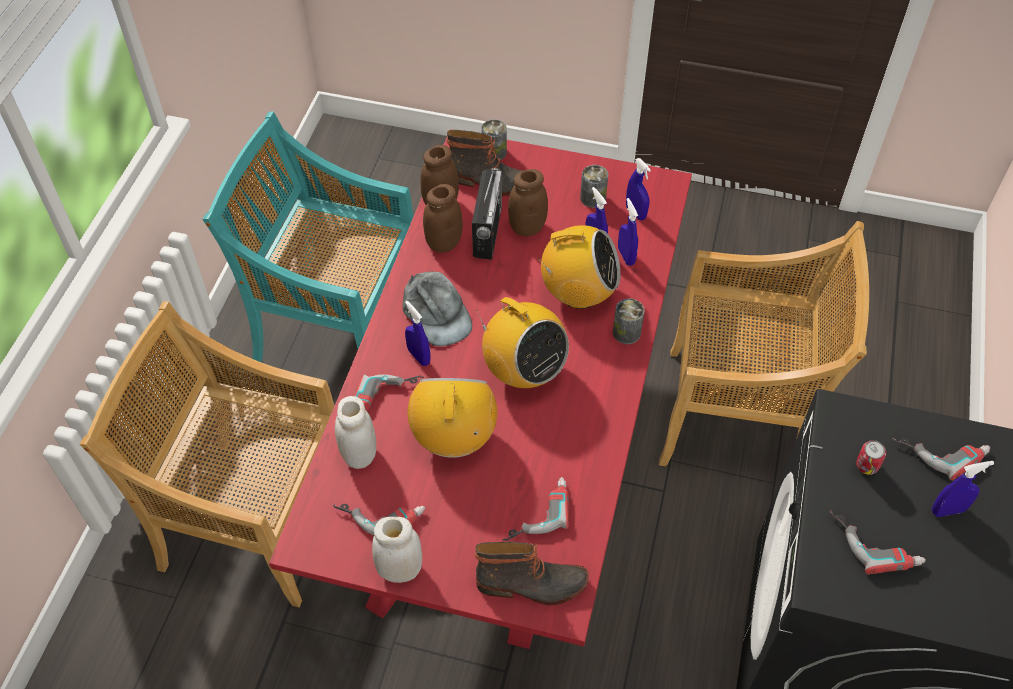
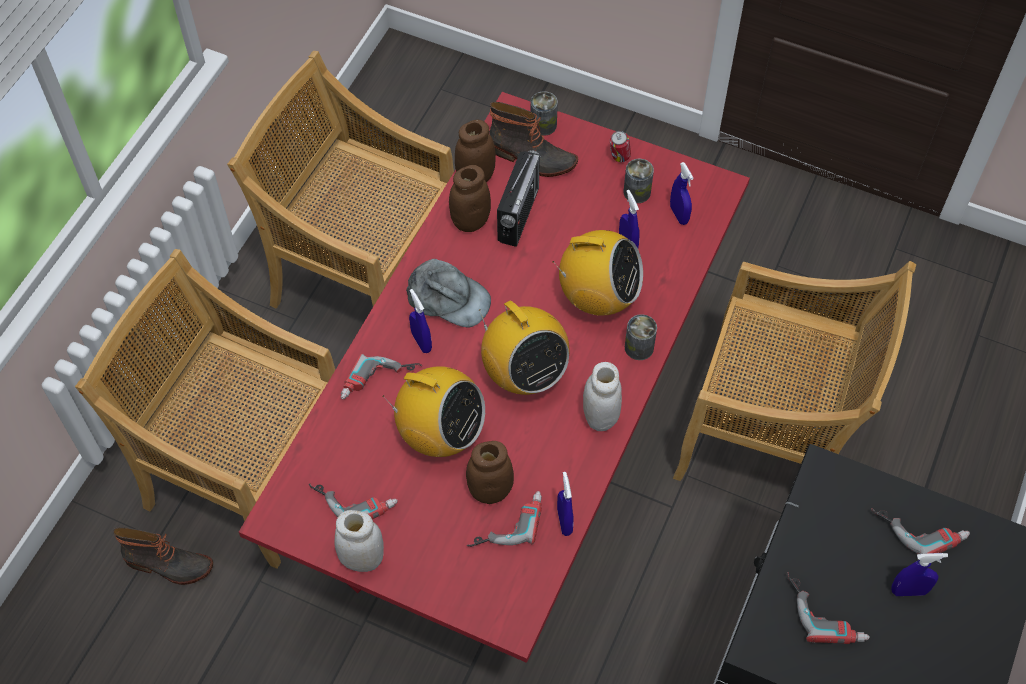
camera: 10 degrees right, 5 degrees up
turquoise chair [202,111,414,362] -> beige chair [227,51,454,308]
white jar [335,396,376,469] -> white jar moved to [583,362,622,431]
grey cap [402,272,472,346] -> grey cap turned 45 degrees counterclockwise [406,259,491,328]
radio [407,378,497,458] -> radio turned 105 degrees clockwise [382,366,485,457]
boot [475,542,589,605] -> boot moved to [113,527,213,585]
brown jar [508,169,548,236] -> brown jar moved to [466,441,514,504]
blue spray bottle [618,198,638,266] -> blue spray bottle moved to [557,472,574,536]
can [856,440,886,475] -> can moved to [610,131,631,162]

